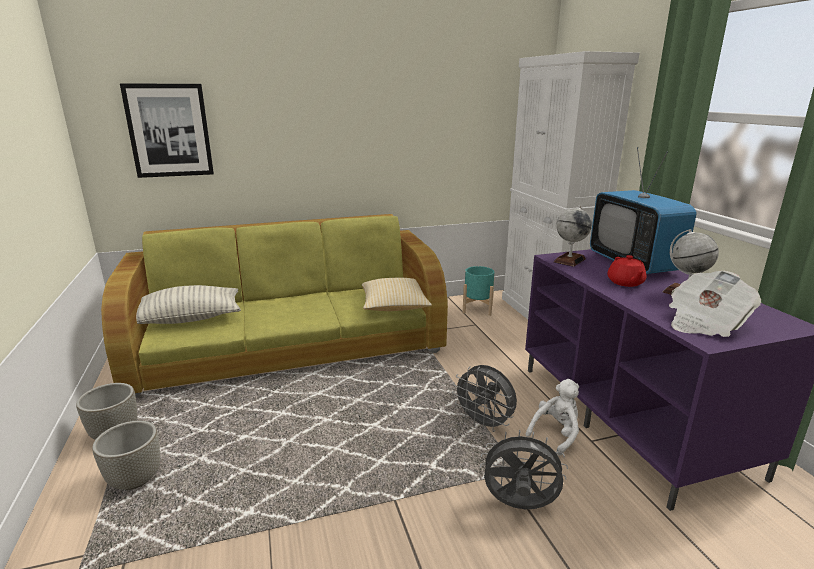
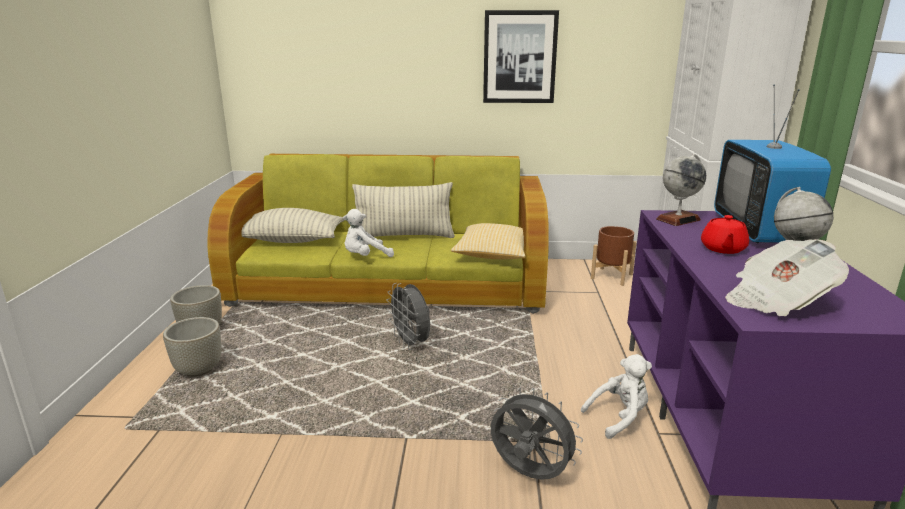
camera: 20 degrees right, 0 degrees up
picture [120,84,214,178] -> picture moved to [483,10,559,103]
grey fan [452,365,517,432] -> grey fan moved to [386,283,430,350]
turquoise planter [463,266,494,316] -> brown planter [591,226,637,286]
none -> white plush toy [343,209,394,257]
none -> pillow [352,182,455,238]

